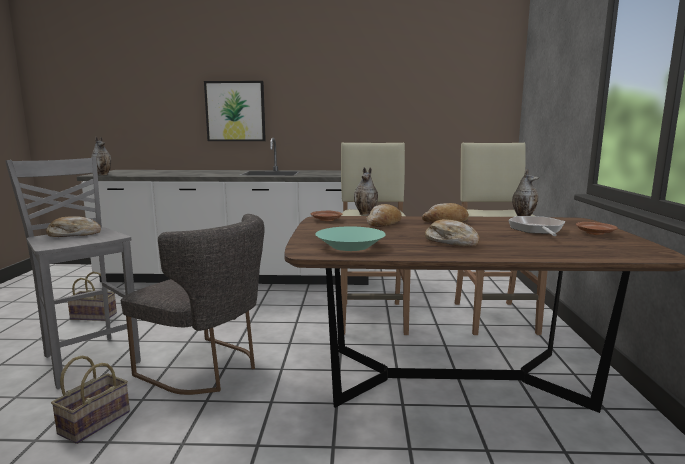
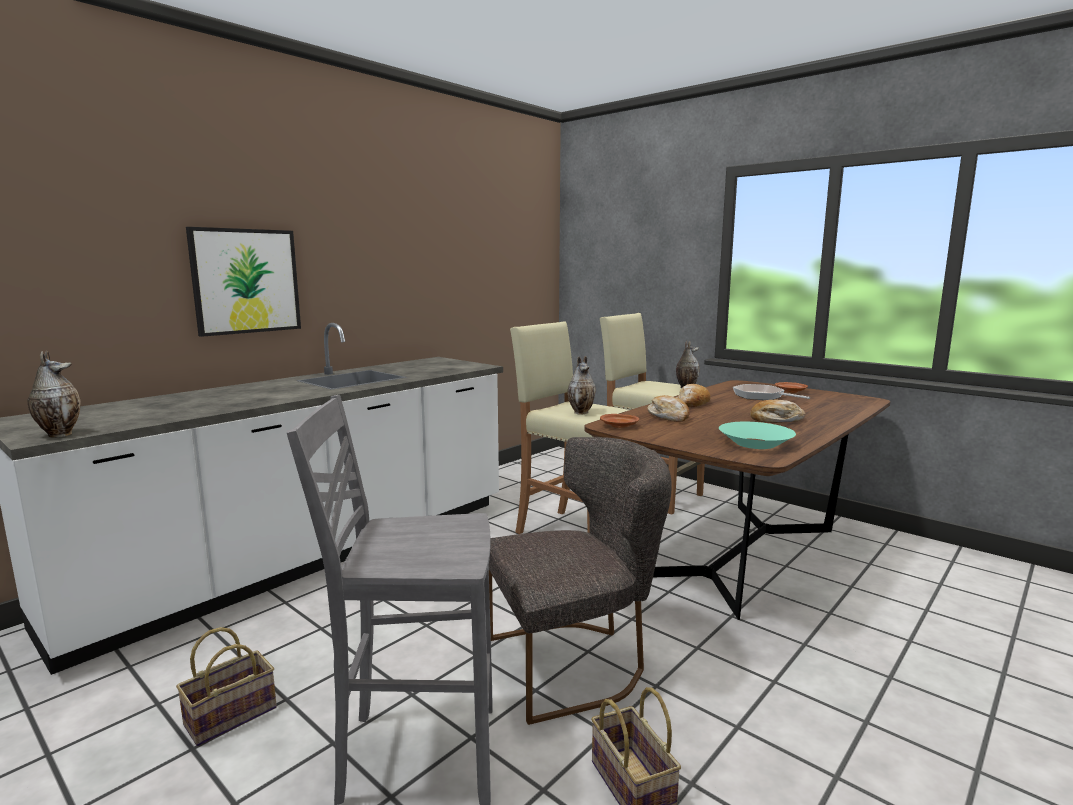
camera: 50 degrees left, 0 degrees up
bread [46,216,101,237] -> none

